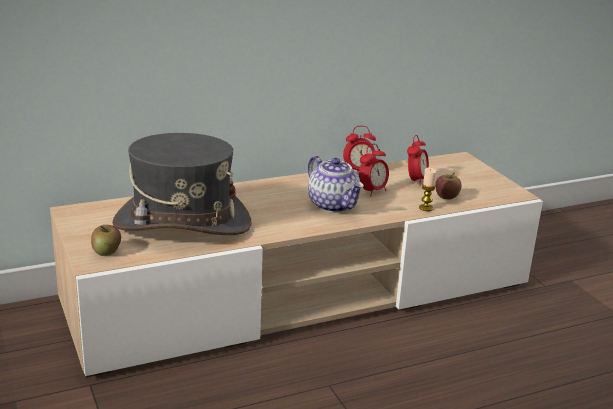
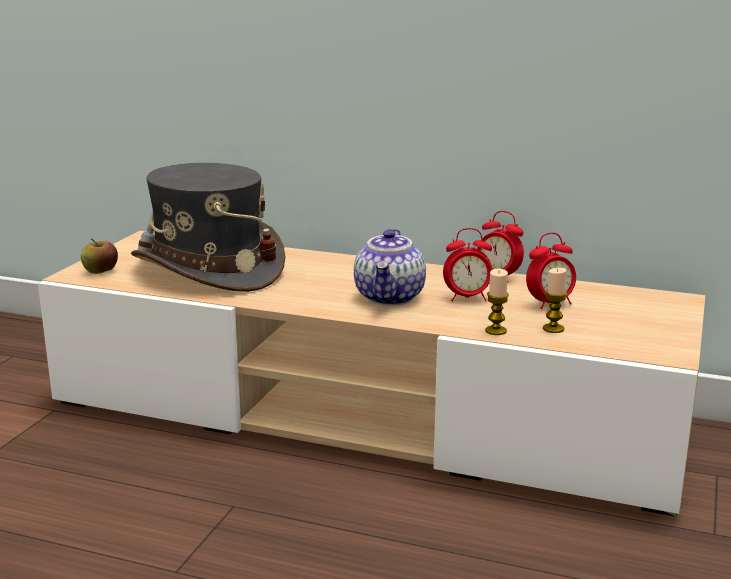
camera: 45 degrees right, 5 degrees down
apple [435,173,462,199] -> candle [543,268,567,333]

